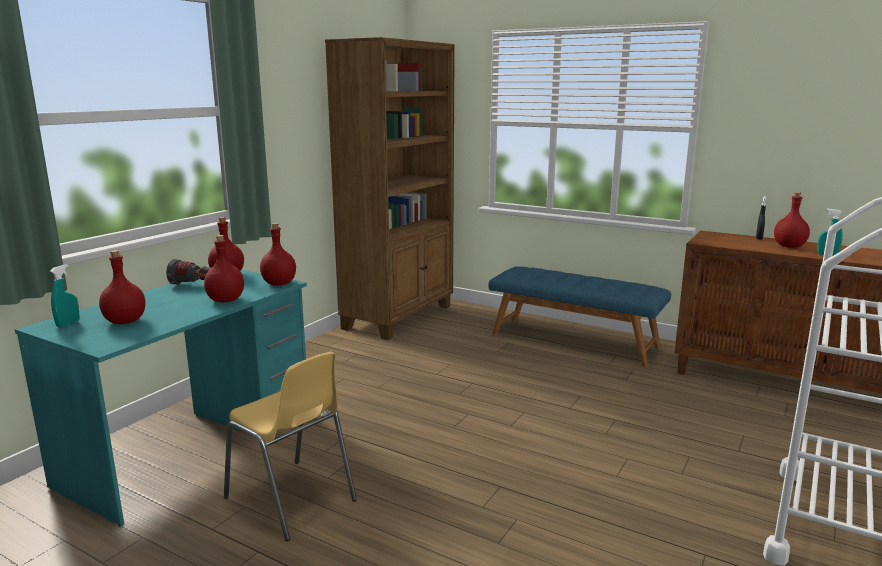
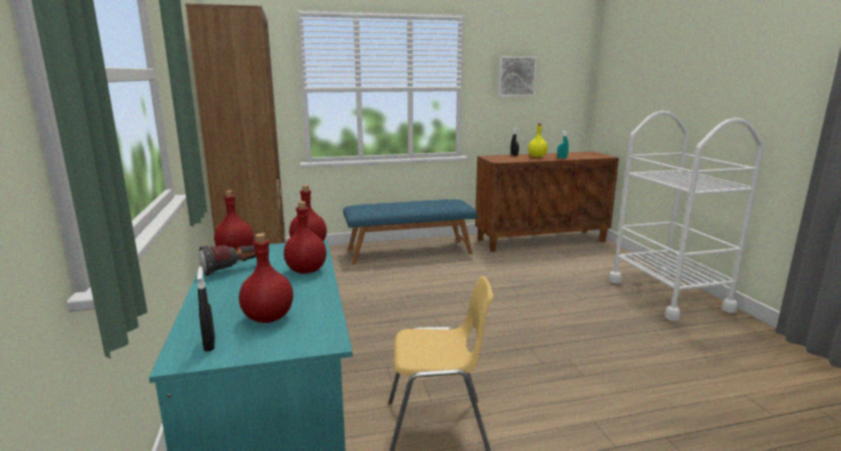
camera: 45 degrees left, 0 degrees up
turquoise spray bottle [50,264,79,328] -> black spray bottle [197,266,215,352]
red bottle [774,192,810,248] -> yellow bottle [528,123,548,157]
none -> picture [498,57,537,97]

